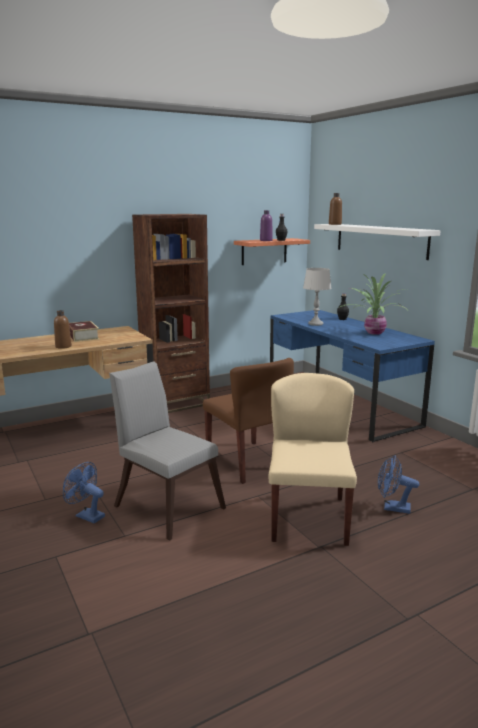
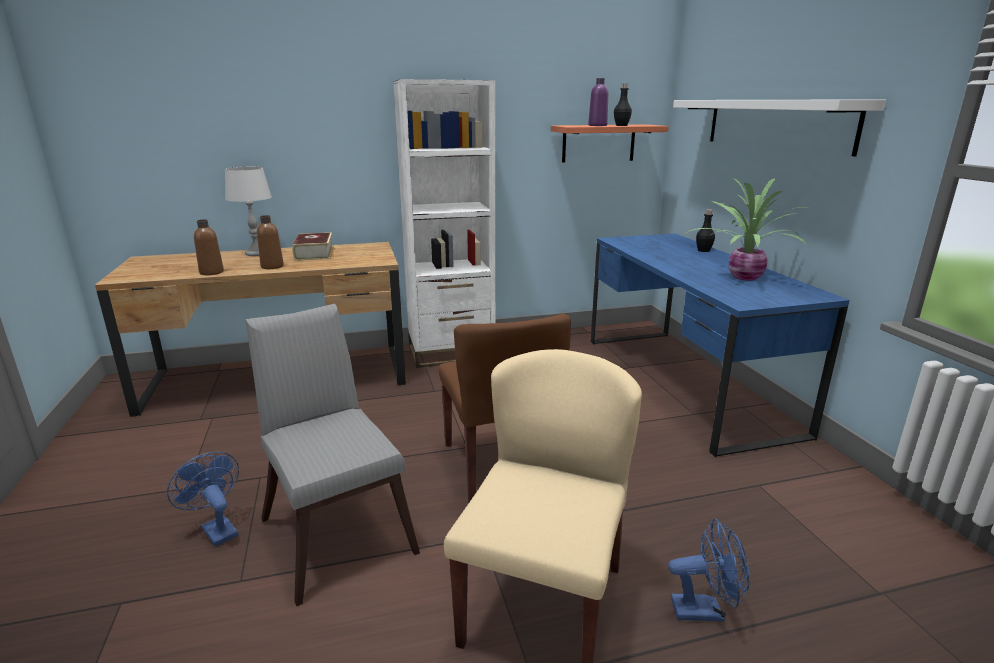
camera: 15 degrees right, 5 degrees up
brown bookcase [132,214,210,413] -> white bookcase [393,79,495,368]
grey table lamp [303,268,332,326] -> grey table lamp moved to [225,167,272,256]
brown bottle [329,193,342,225] -> brown bottle moved to [194,219,224,275]
blue fan [378,455,419,514] -> blue fan turned 150 degrees clockwise [668,519,750,622]

